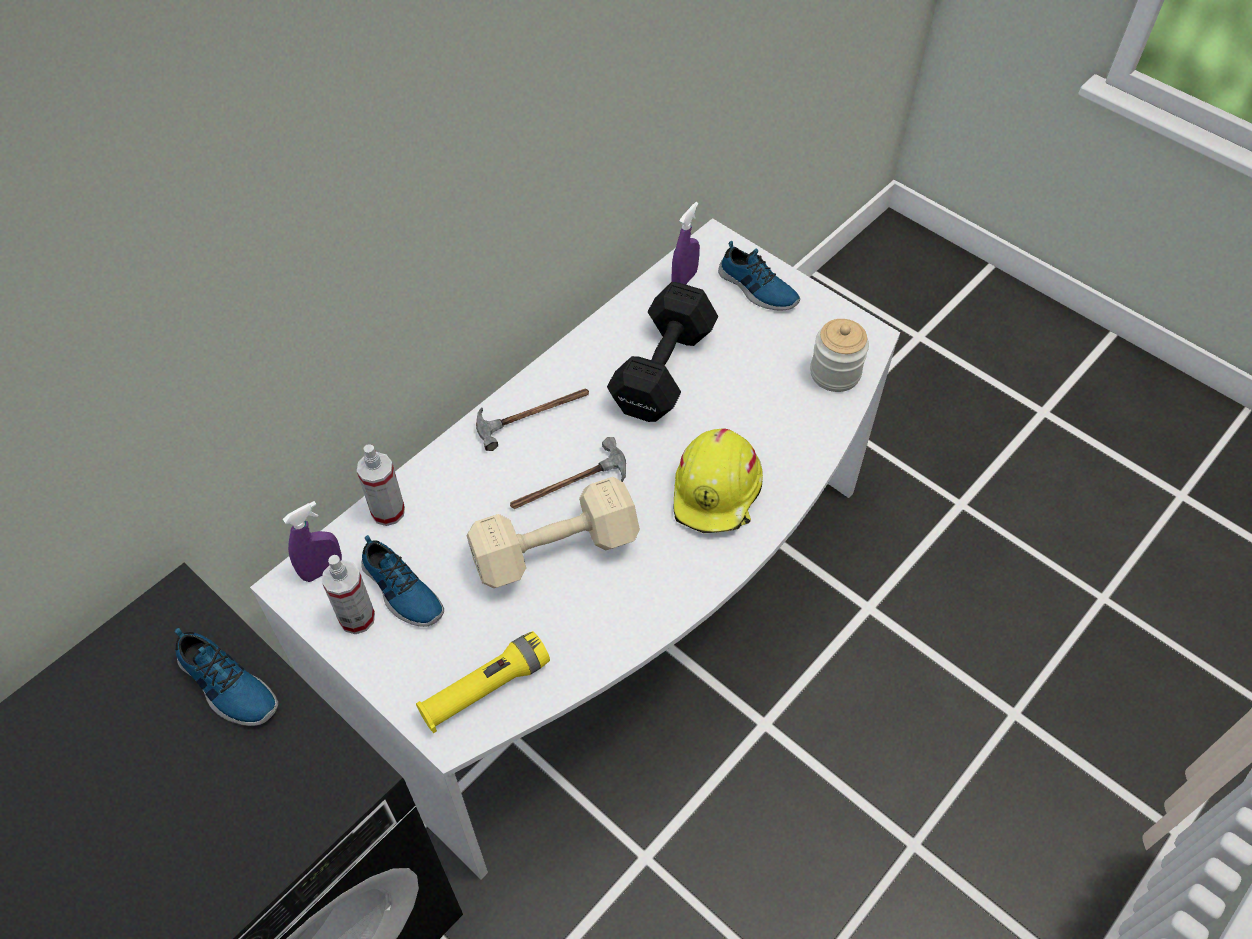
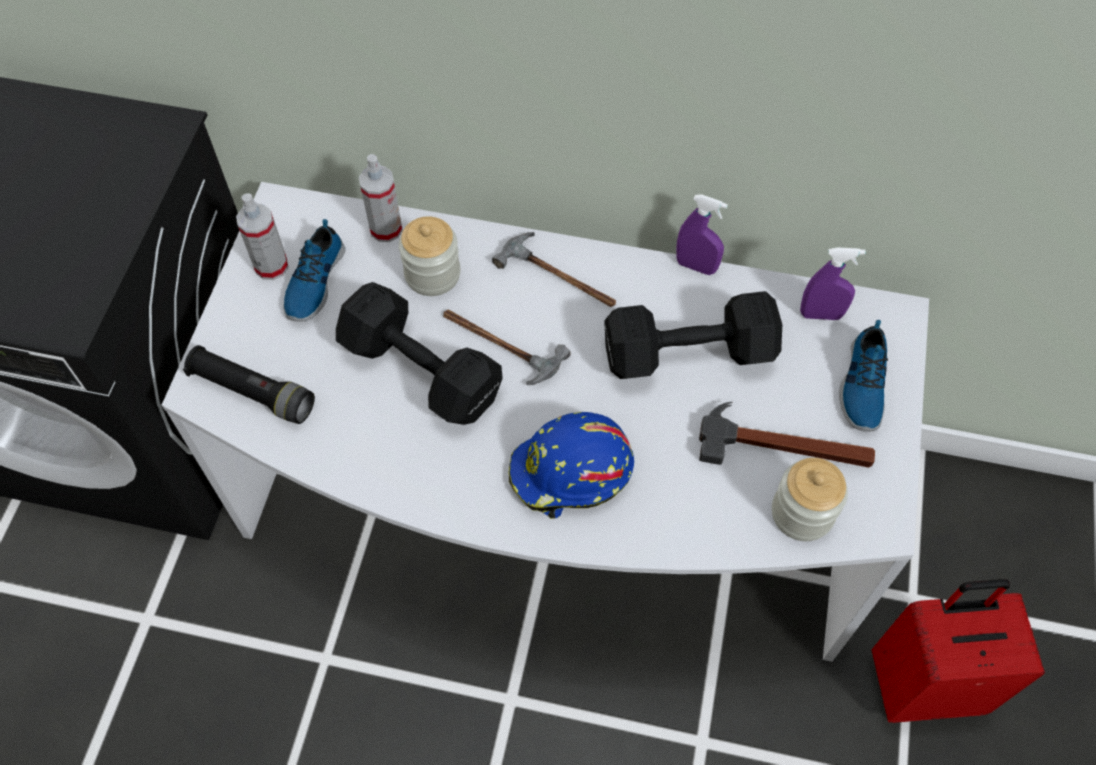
camera: 60 degrees right, 5 degrees up
shoe [175,628,278,726] -> none
purple spray bottle [283,501,342,582] -> purple spray bottle moved to [676,195,728,275]
yellow flashlight [416,631,550,733] -> black flashlight [183,345,315,424]
beige dumbbell [467,477,640,588] -> black dumbbell [336,282,503,425]
yellow hard hat [674,429,763,533] -> blue hard hat [509,412,634,519]
none -> jar [399,216,460,296]
none -> hammer [699,402,875,468]
none -> red suitcase [872,579,1045,723]

